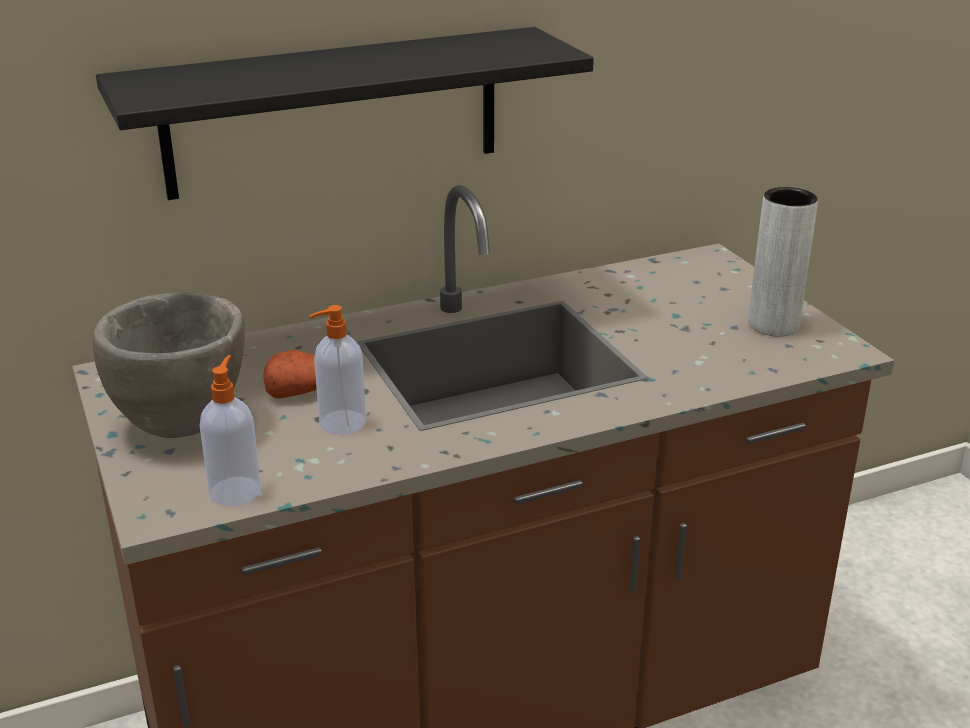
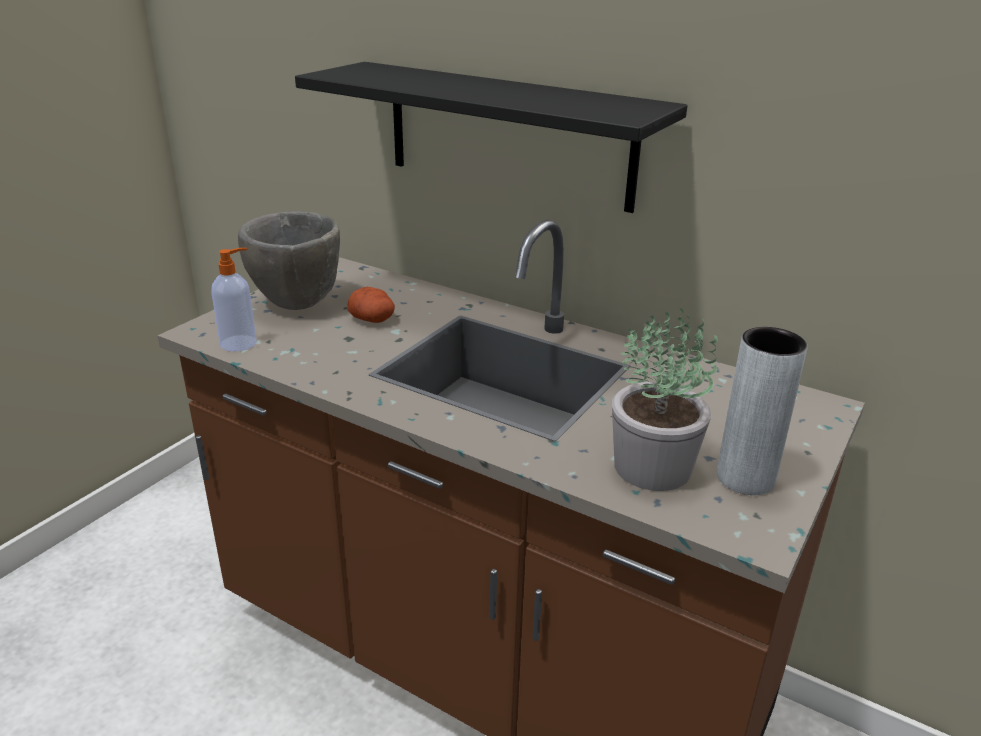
camera: 55 degrees right, 0 degrees up
soap dispenser [309,305,366,434] -> none
none -> potted plant [612,308,718,491]

